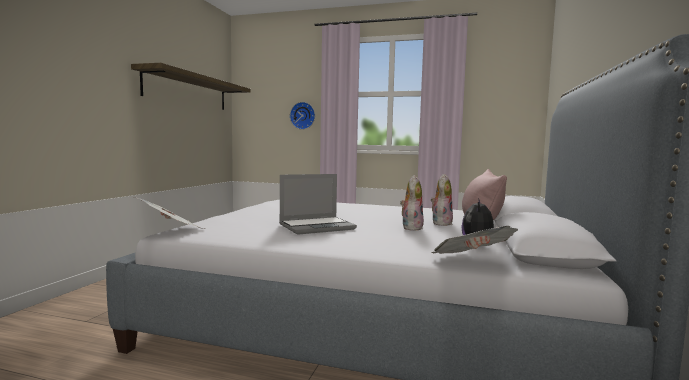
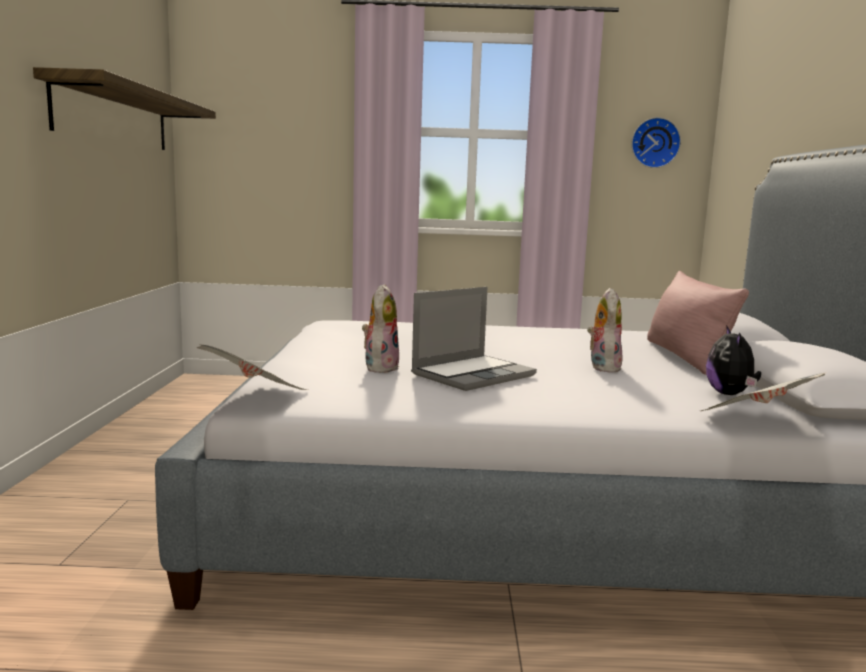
camera: 15 degrees left, 5 degrees up
wall clock [290,102,315,130] -> wall clock moved to [631,117,681,168]
plush toy [431,174,453,226] -> plush toy moved to [362,284,399,373]

